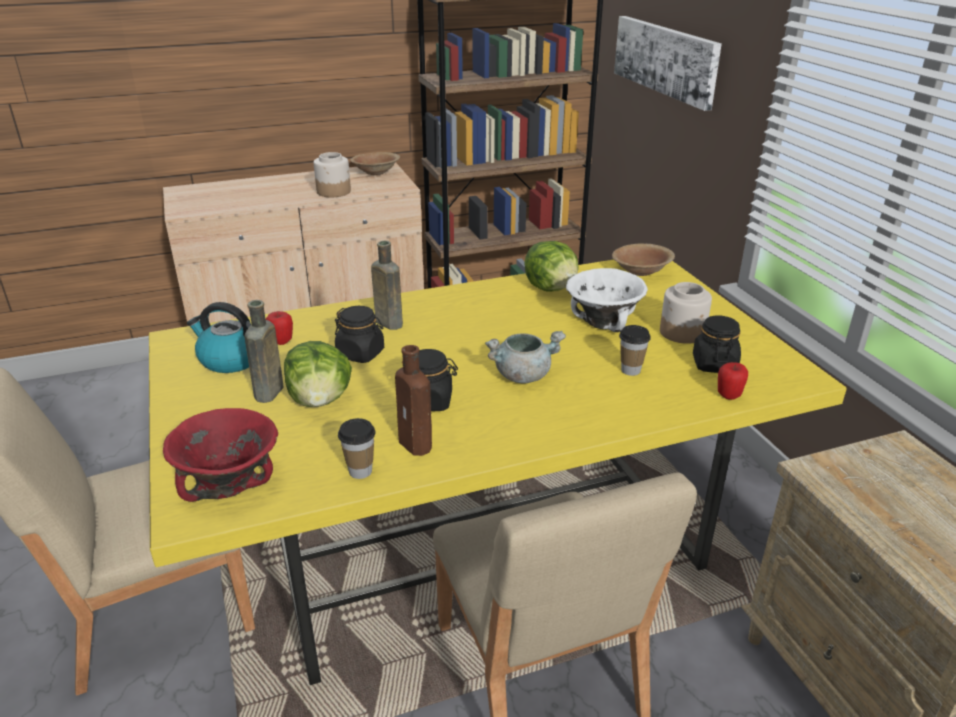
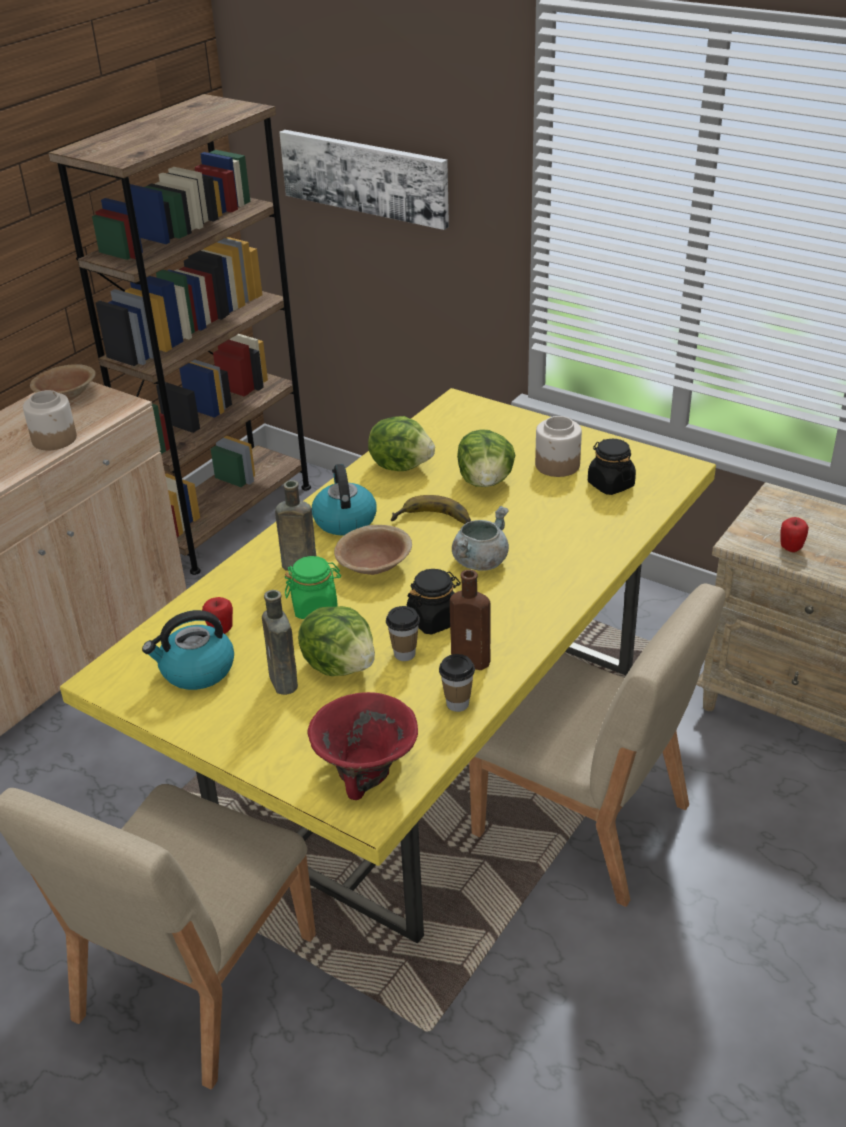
camera: 35 degrees left, 5 degrees up
black jar [335,306,384,363] -> green jar [285,556,341,619]
white bowl [566,268,648,332] -> lettuce [457,429,516,487]
brown bowl [612,244,675,276] -> brown bowl moved to [334,525,412,575]
cup [619,325,651,376] -> cup moved to [386,606,420,661]
apple [718,362,748,400] -> apple moved to [780,517,809,552]
none -> kettle [312,464,377,535]
none -> banana [391,495,471,524]

